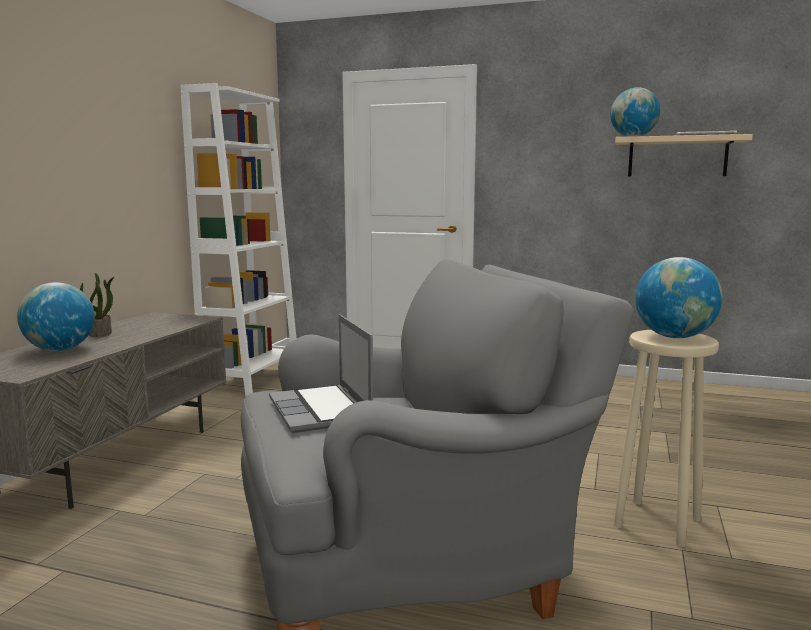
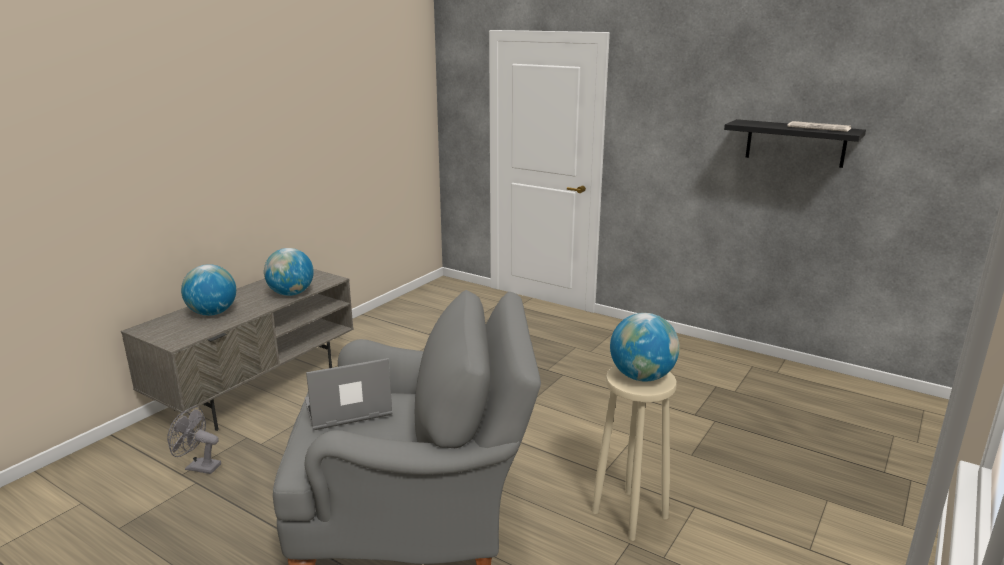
camera: 15 degrees right, 10 degrees up
potted plant [80,273,114,337] -> none
white bookcase [180,83,296,397] -> none
laptop [269,314,373,433] -> laptop turned 75 degrees clockwise [305,358,393,430]
globe [610,87,660,137] -> globe moved to [264,248,314,296]
beige shelf [615,134,753,177] -> black shelf [724,119,866,168]
none -> grey fan [167,406,221,474]

